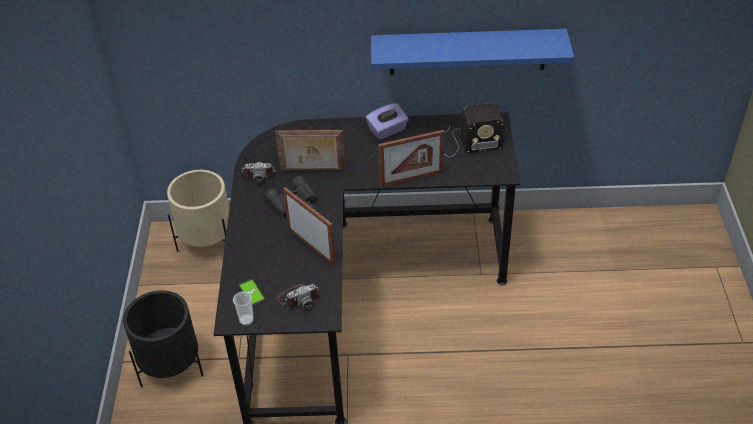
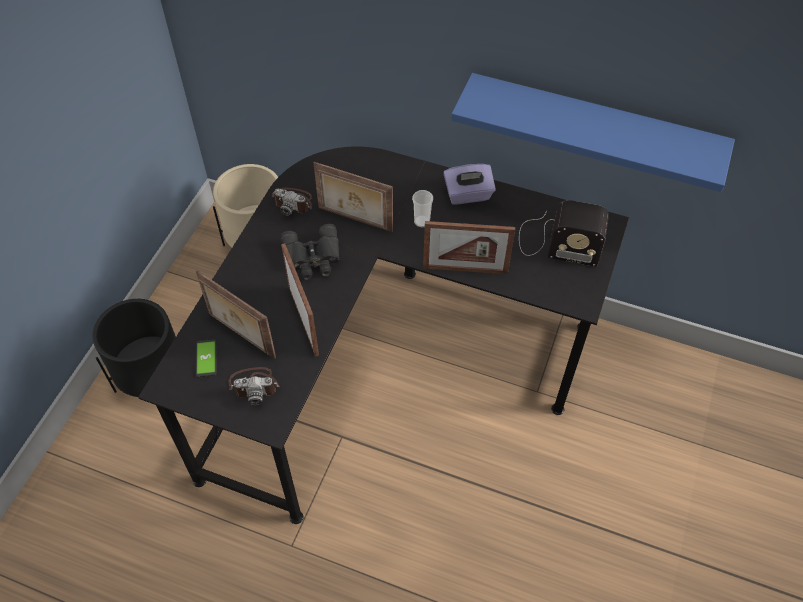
camera: 20 degrees right, 10 degrees up
cup [233,291,254,325] -> cup moved to [412,190,433,227]
none -> picture frame [196,270,276,359]

